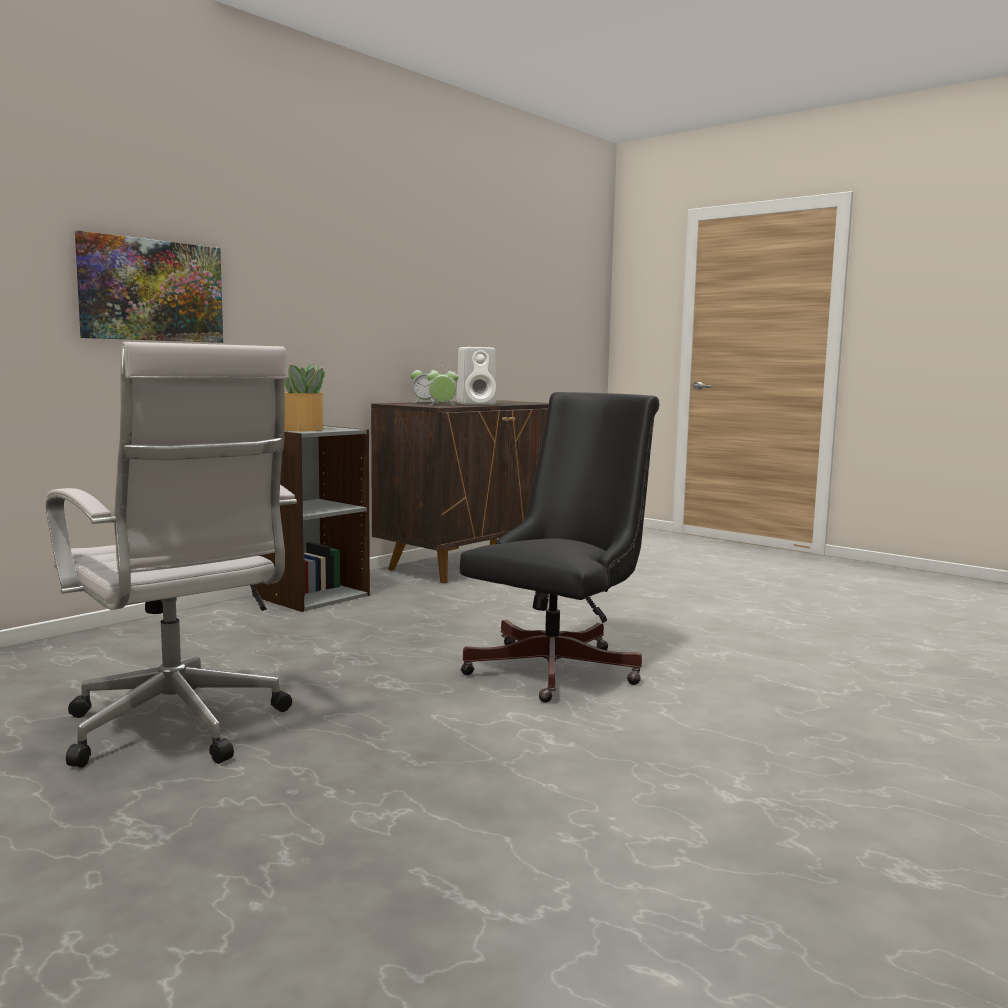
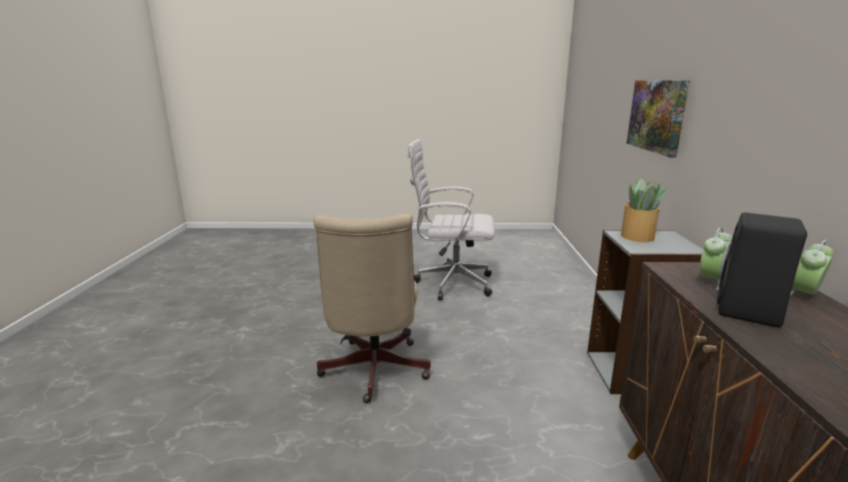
camera: 140 degrees right, 10 degrees up
white speaker [457,347,496,405] -> black speaker [717,212,807,327]
black office chair [460,392,660,703] -> beige office chair [314,213,431,403]

